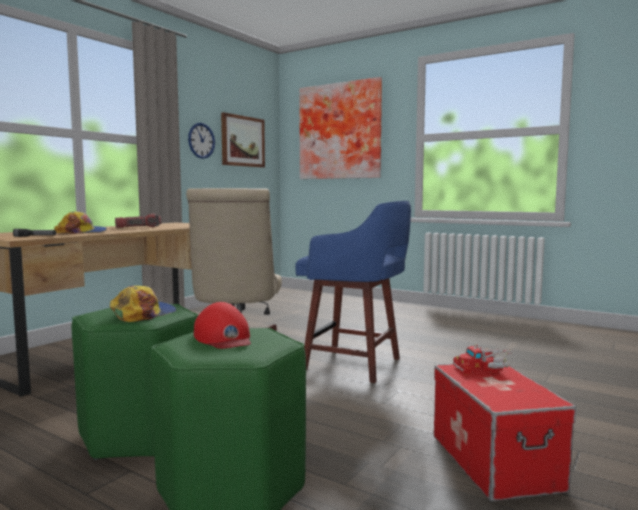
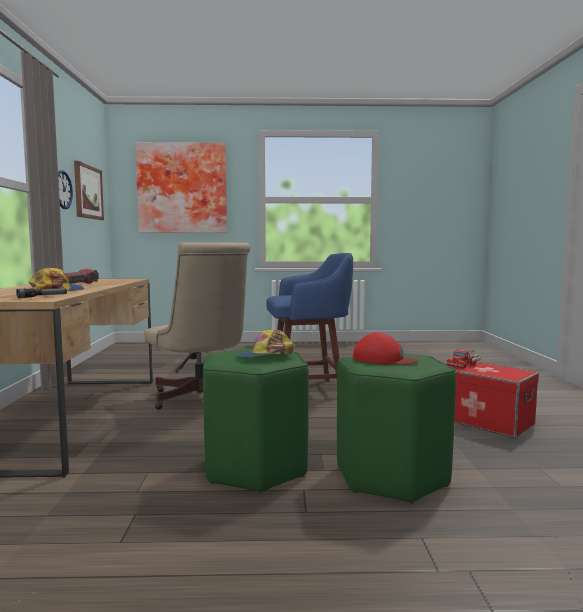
camera: 35 degrees left, 0 degrees up
cap [110,286,176,322] -> cap turned 105 degrees counterclockwise [236,330,296,357]

